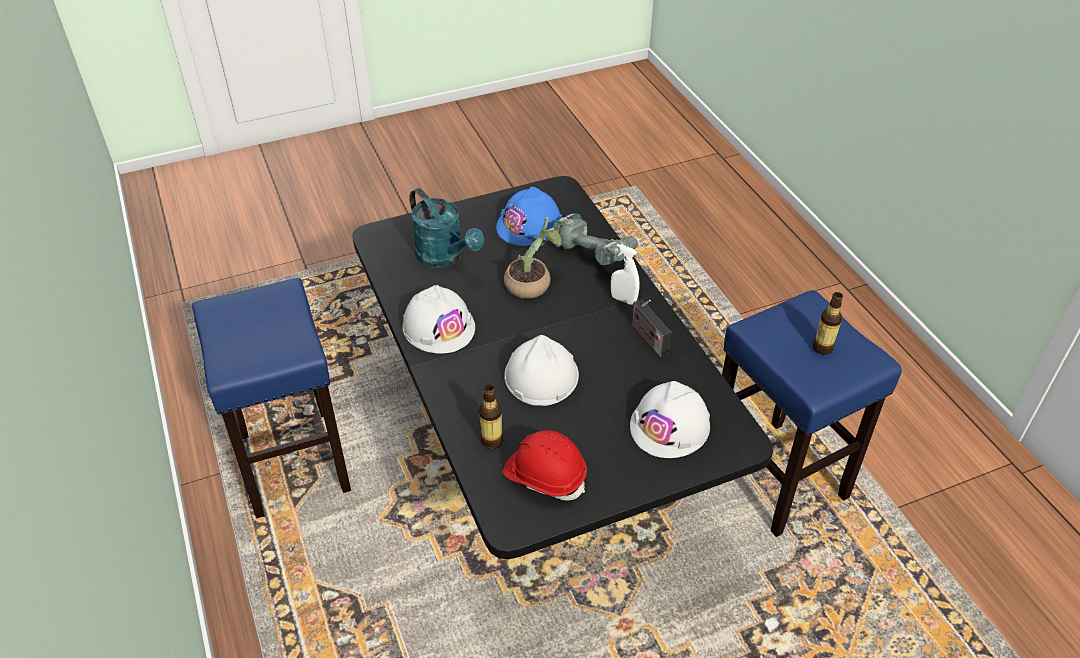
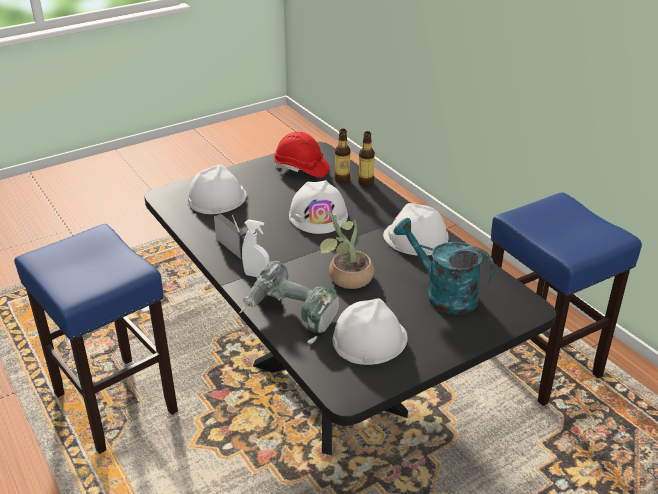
camera: 170 degrees right, 10 degrees down
blue hard hat [496,187,562,246] -> white hard hat [333,298,408,365]
bottle [813,292,843,355] -> bottle moved to [358,131,375,187]

